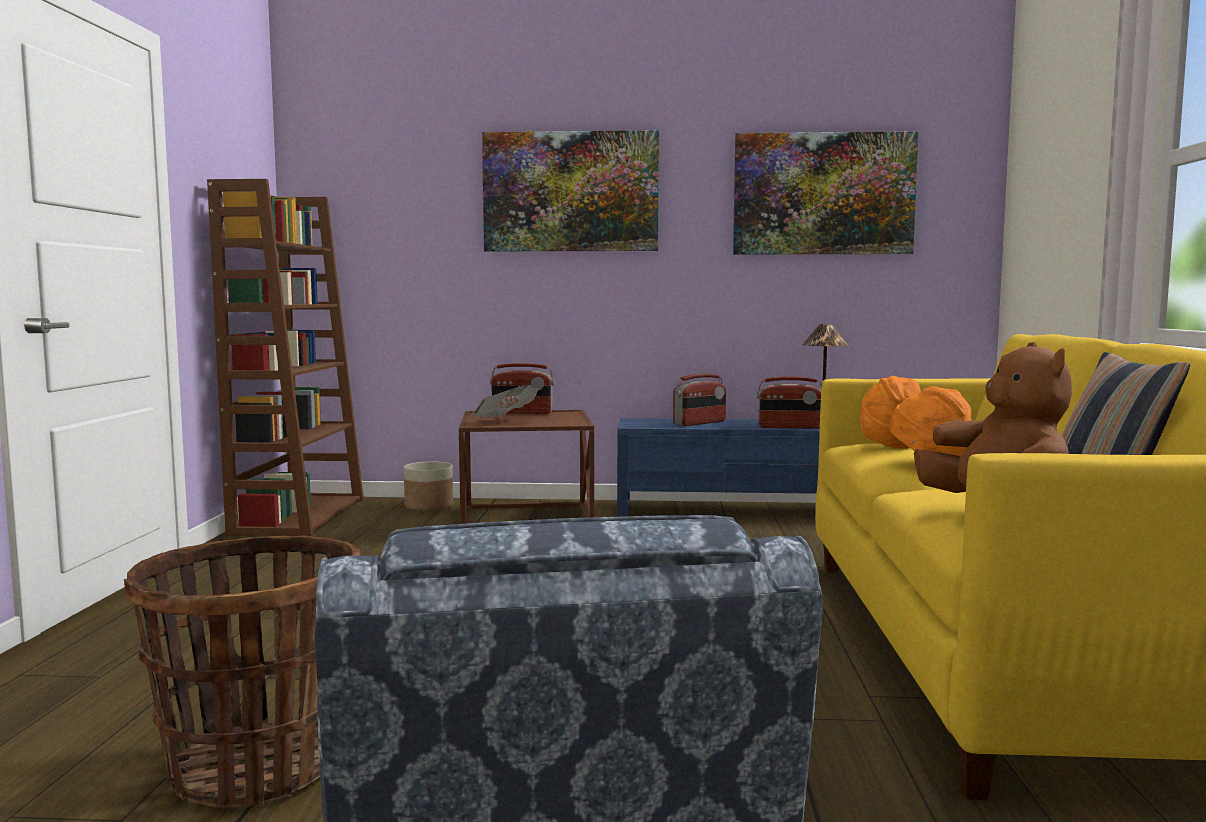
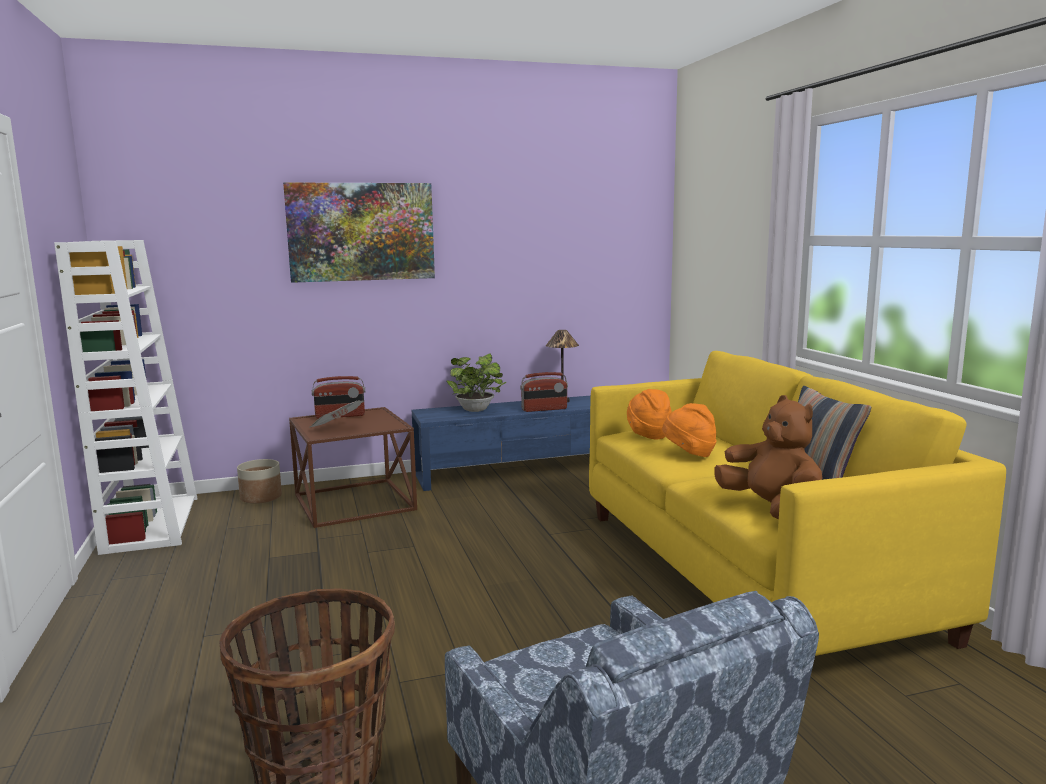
camera: 20 degrees left, 5 degrees up
brown bookcase [207,179,364,537] -> white bookcase [54,240,198,555]
radio [673,374,726,426] -> potted plant [446,354,506,412]
picture [733,131,918,254] -> none

